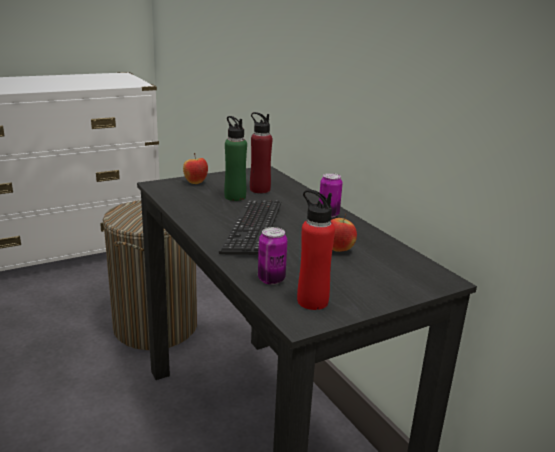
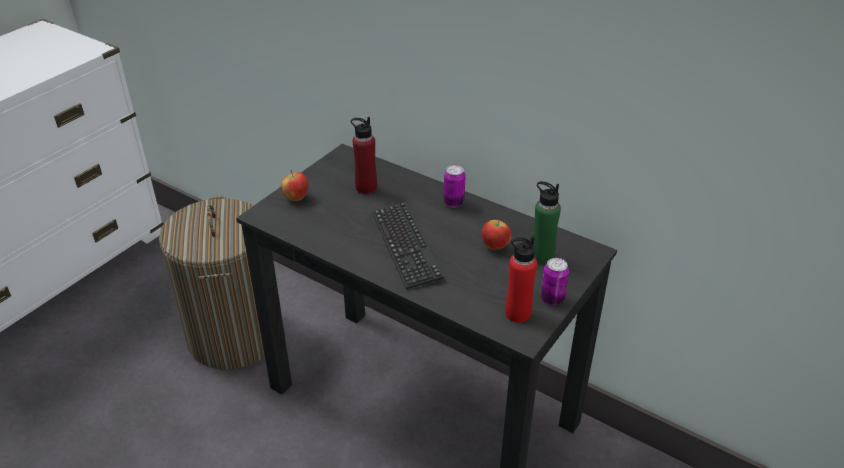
camera: 25 degrees left, 15 degrees up
green bottle [224,116,247,201] -> green bottle moved to [533,181,561,265]
can [258,227,287,285] -> can moved to [541,258,569,305]

